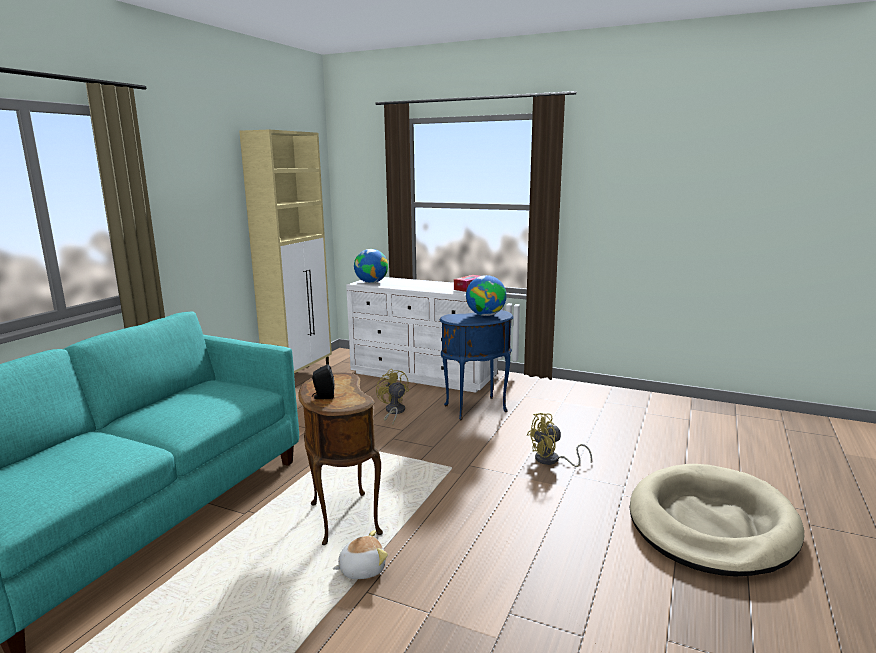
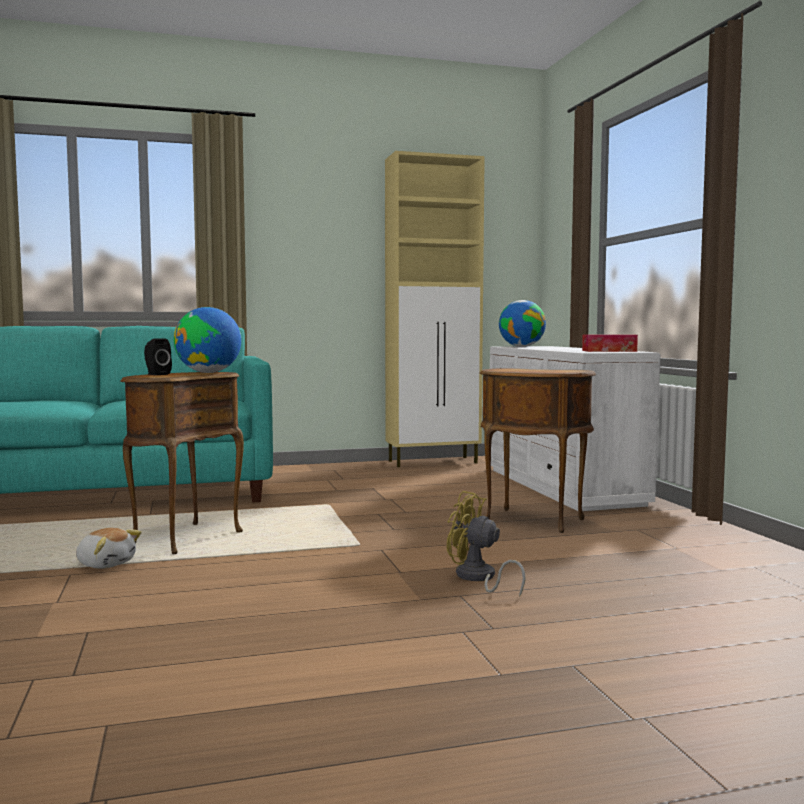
camera: 50 degrees right, 10 degrees down
yellow fan [376,368,409,426] -> none
blue side table [440,310,513,420] -> brown side table [480,368,596,533]
globe [466,275,507,316] -> globe moved to [174,307,241,373]
beige dog bed [630,464,804,577] -> none

